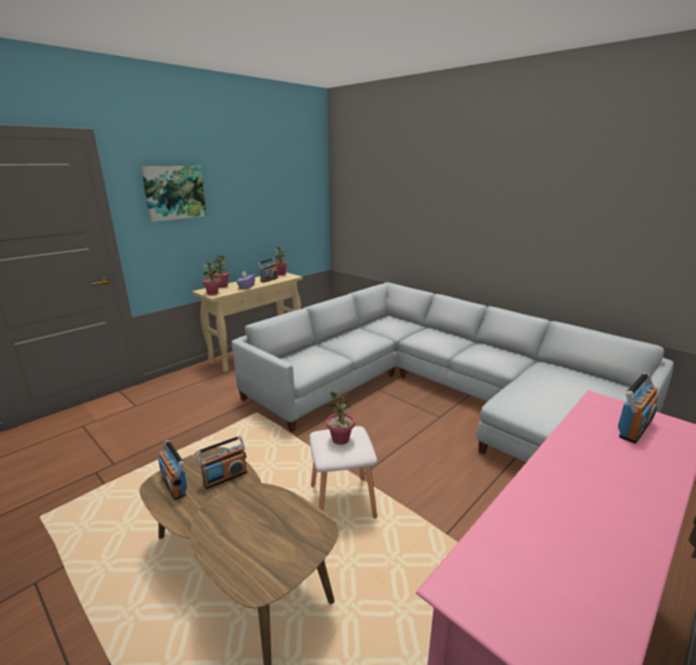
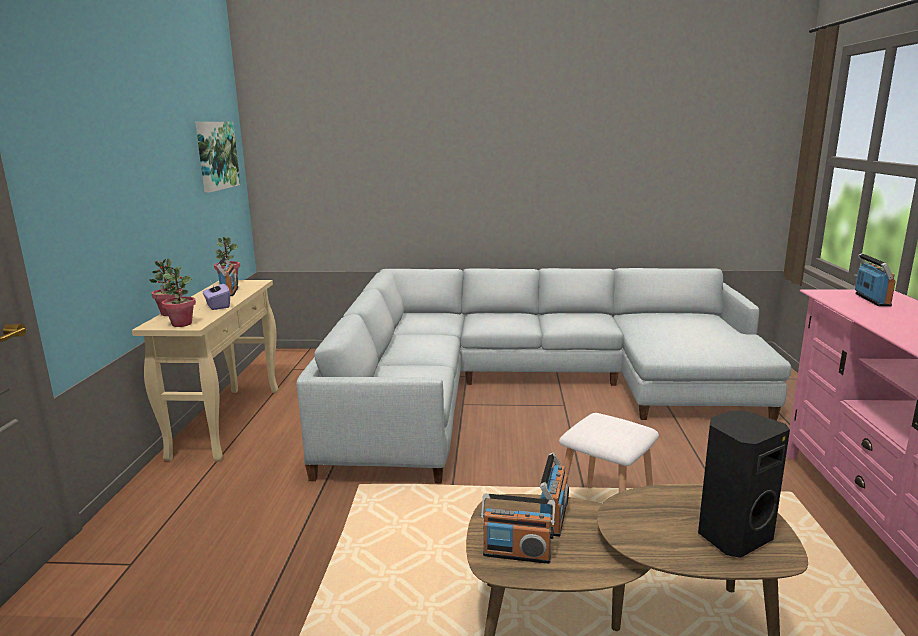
camera: 40 degrees left, 5 degrees down
picture [141,166,207,222] -> picture moved to [195,122,240,193]
potted plant [326,392,355,445] -> none
none -> black speaker [698,411,790,558]

